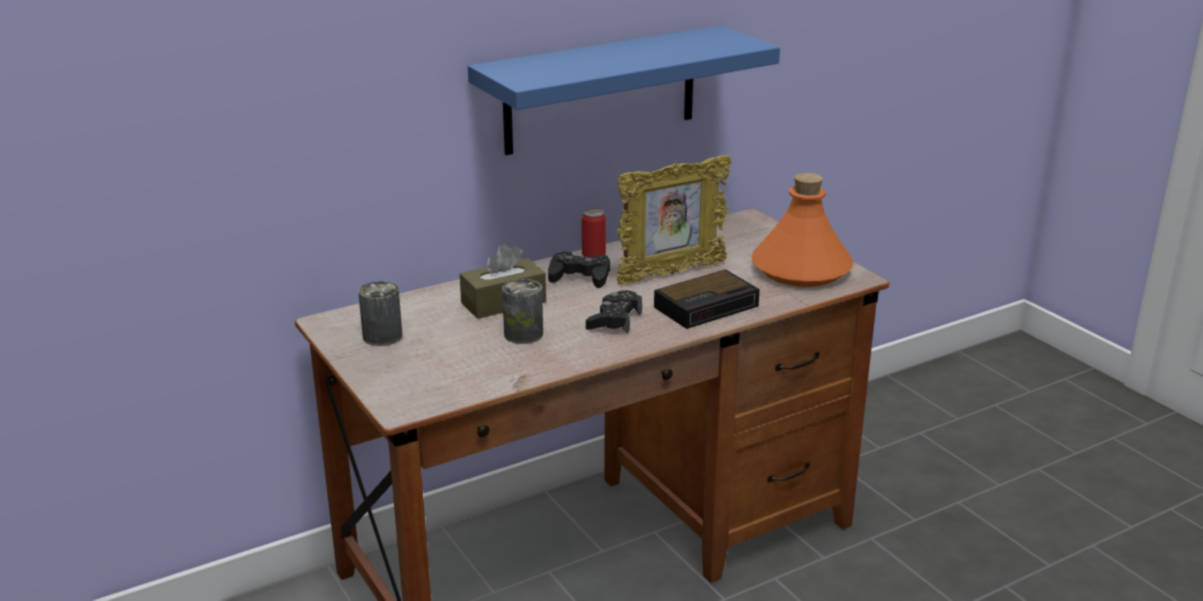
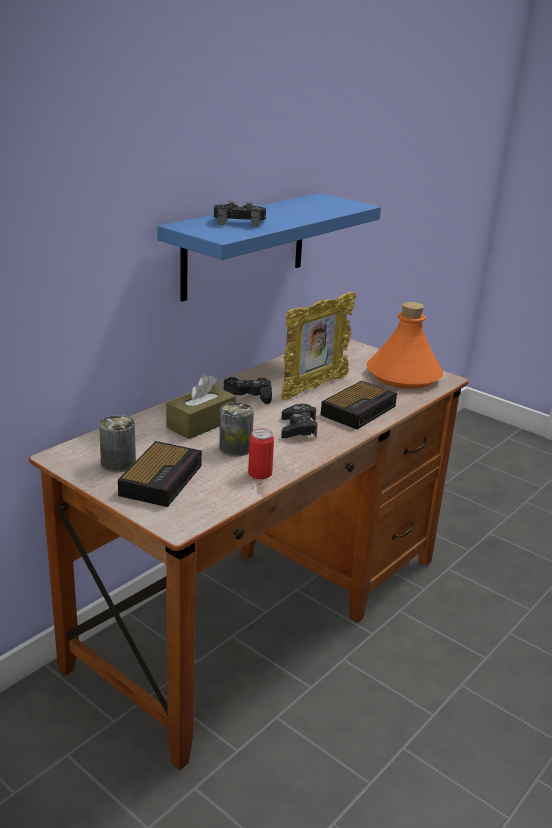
camera: 20 degrees left, 0 degrees up
can [582,208,606,257] -> can moved to [248,428,274,479]
none -> alarm clock [118,441,202,507]
none -> black game controller [214,201,266,227]

